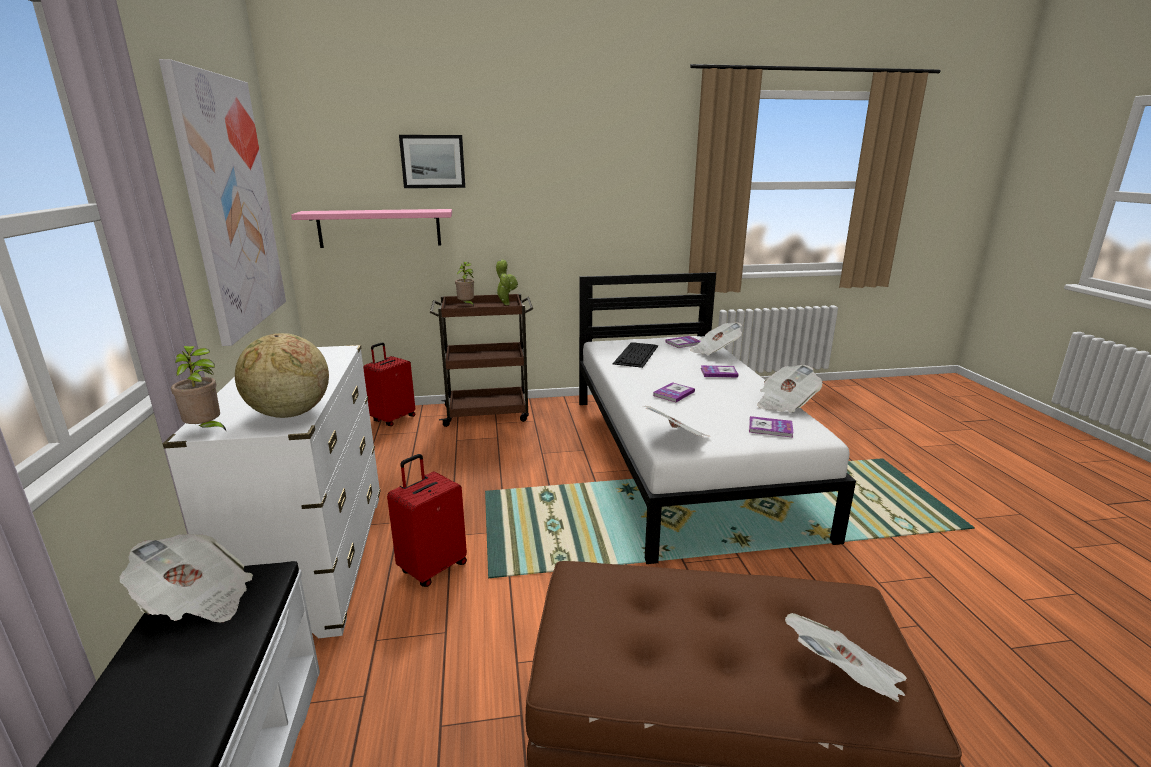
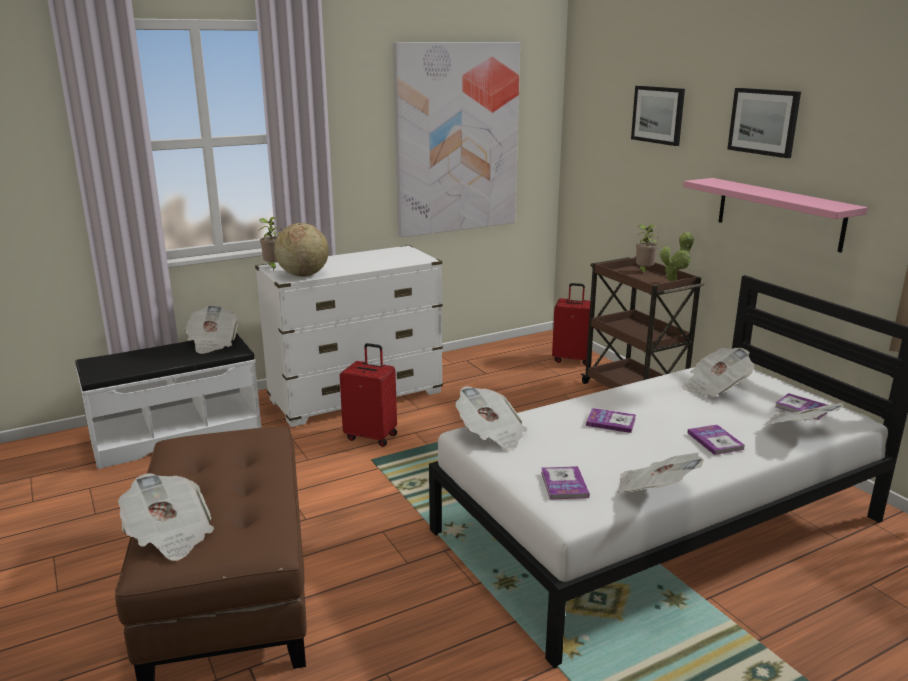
camera: 70 degrees right, 0 degrees up
pink shelf [291,209,452,248] -> pink shelf moved to [683,178,868,253]
keyboard [613,342,658,368] -> newspaper [682,348,754,397]
none -> picture [727,88,801,158]

